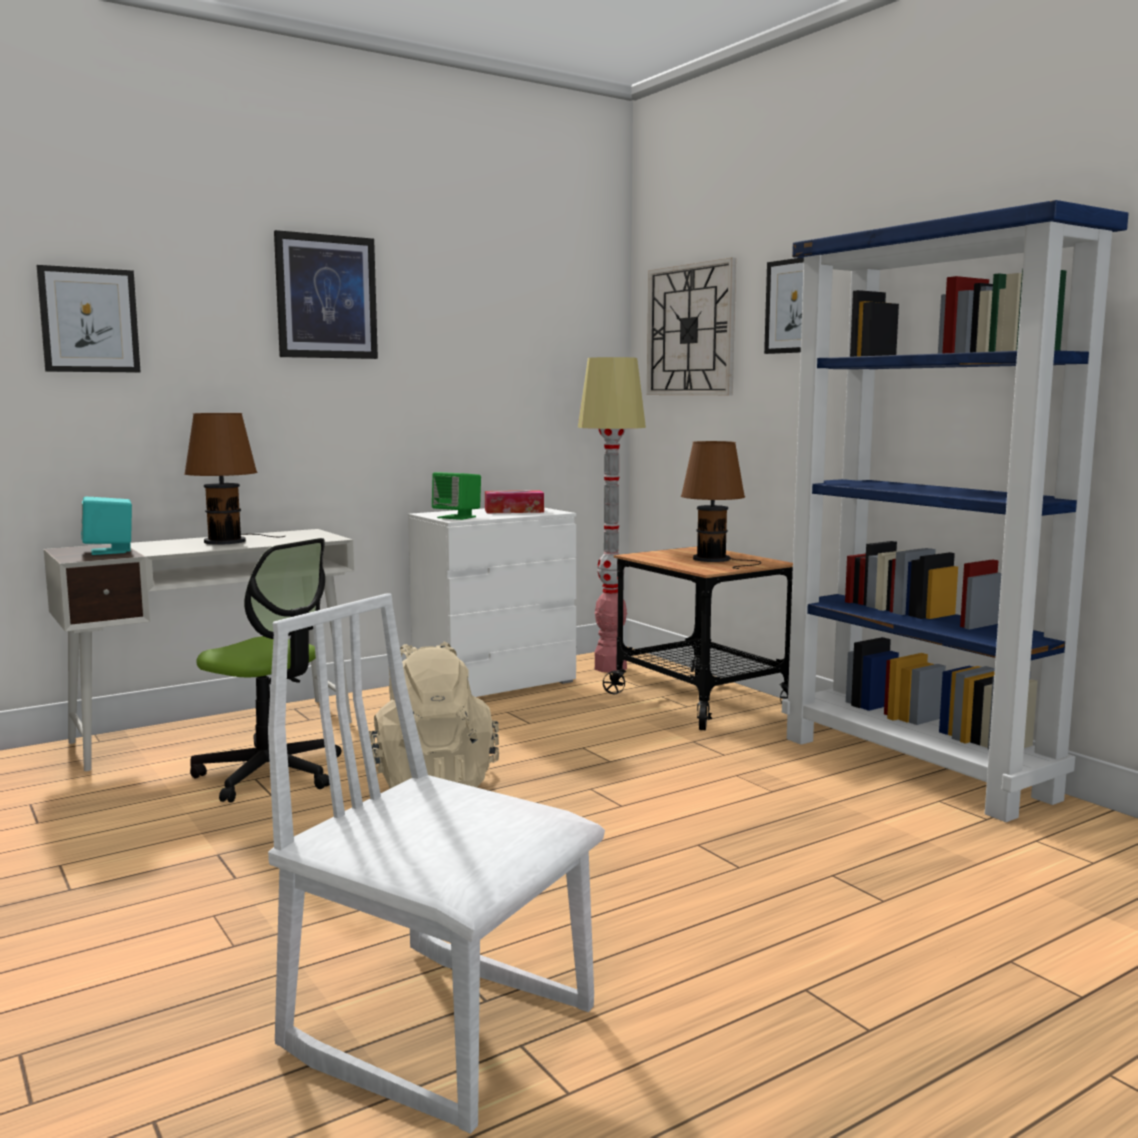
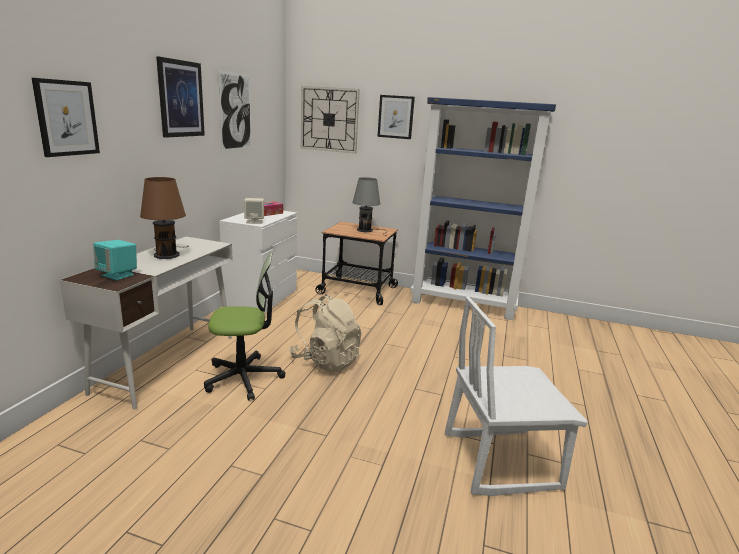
camera: 40 degrees left, 10 degrees up
green speaker [432,472,481,520] -> beige speaker [244,198,264,224]
floor lamp [578,357,646,672] -> none
brown table lamp [681,441,761,569] -> grey table lamp [352,177,388,234]
none -> picture [218,70,251,151]

